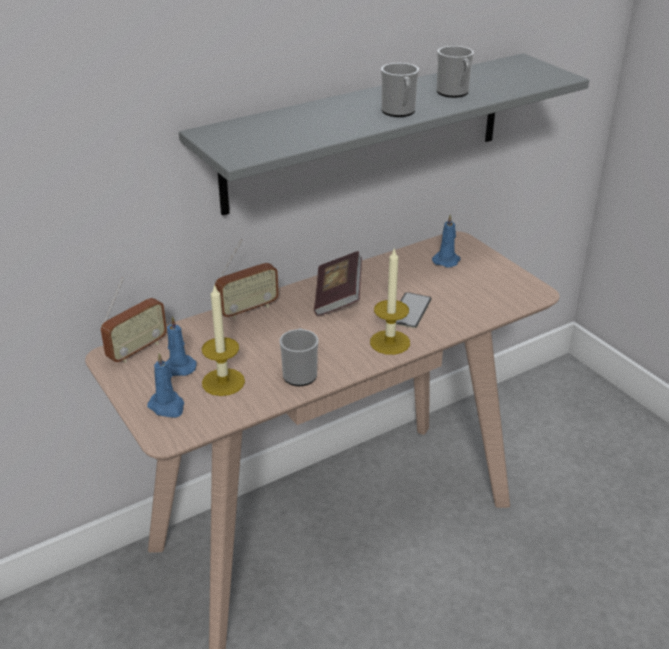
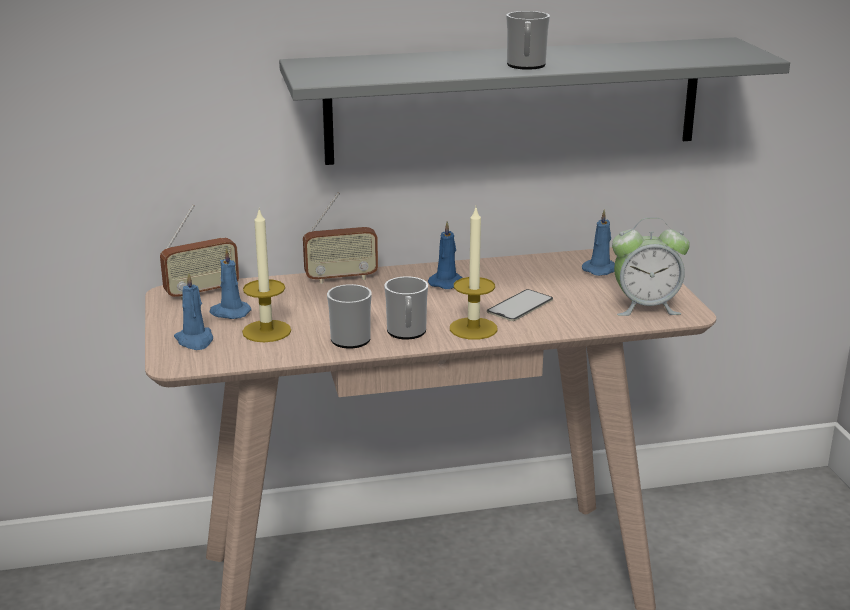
camera: 20 degrees right, 10 degrees down
book [314,251,362,316] -> blue candle [428,221,463,289]
mug [437,46,474,98] -> mug moved to [384,276,428,340]
none -> alarm clock [612,217,690,316]

